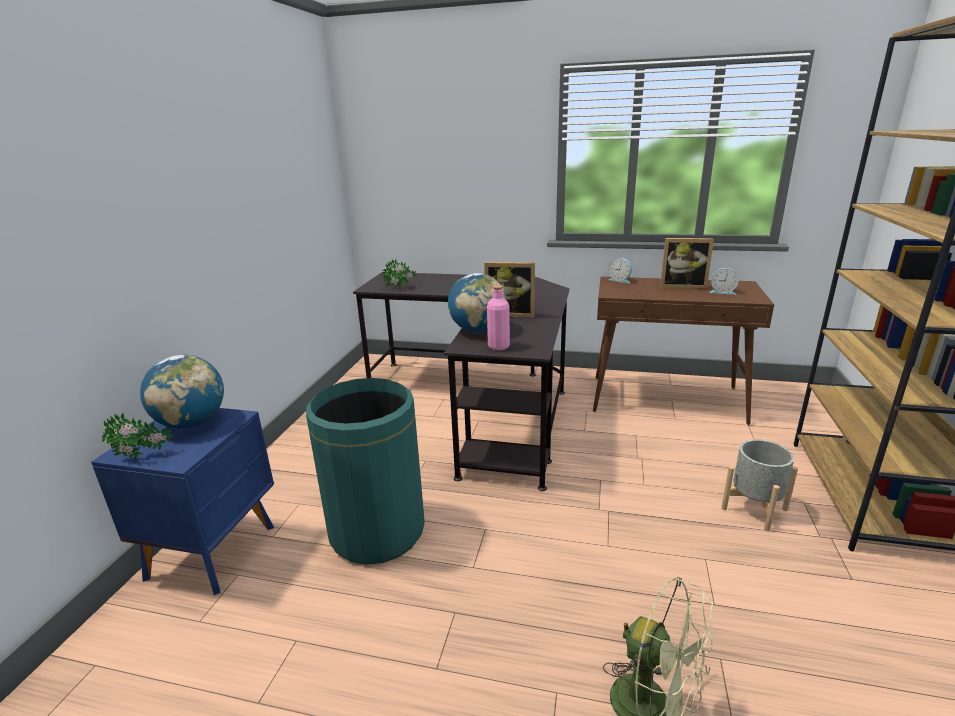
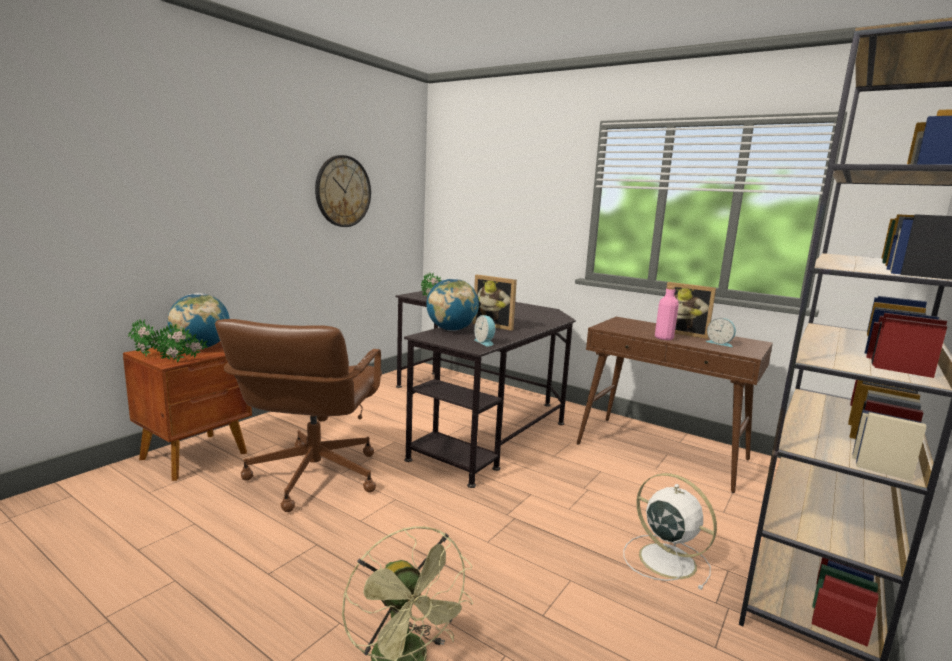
camera: 20 degrees right, 10 degrees down
blue nightstand [91,408,274,595] -> brown nightstand [123,341,252,481]
green trash can [306,378,425,565] -> brown office chair [215,319,382,512]
pink bottle [487,285,510,350] -> pink bottle moved to [655,286,679,340]
alarm clock [609,258,632,283] -> alarm clock moved to [474,315,495,347]
grey planter [721,439,798,531] -> white fan [623,473,717,590]
none -> potted plant [157,324,208,363]
none -> wall clock [315,155,371,227]

